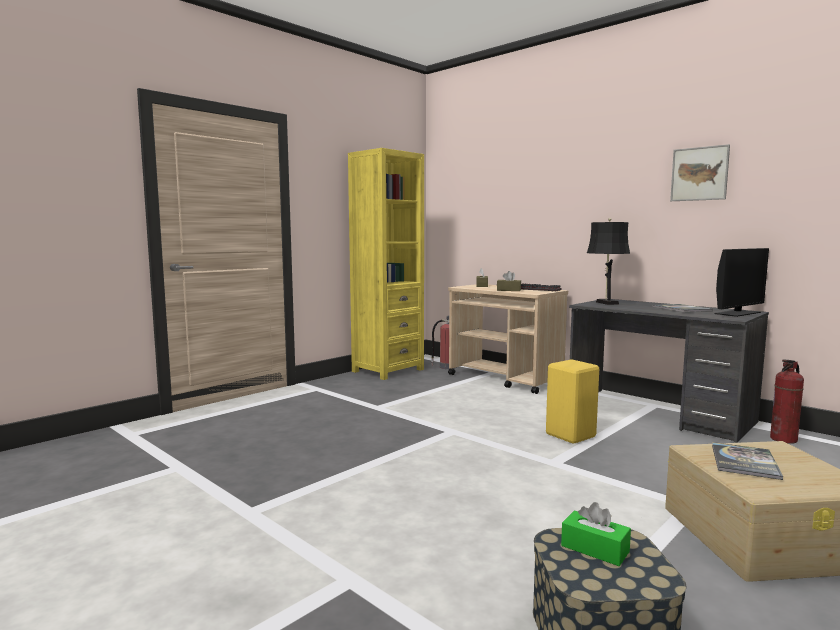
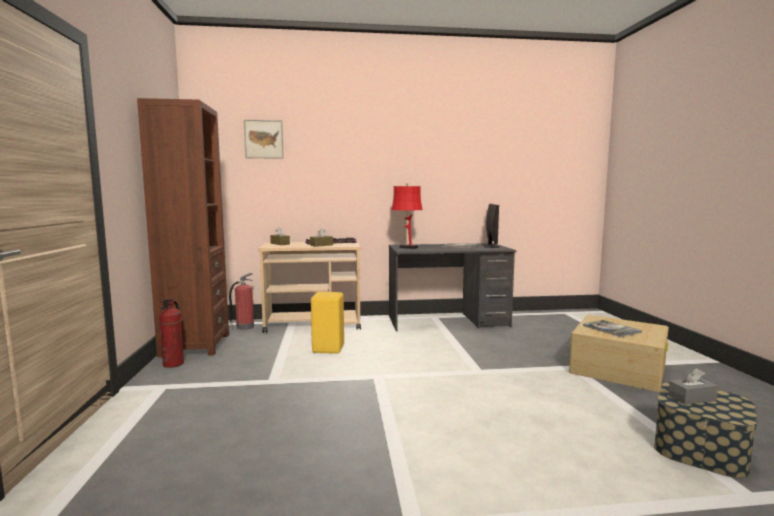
camera: 50 degrees left, 0 degrees up
yellow bookcase [348,148,424,380] -> brown bookcase [137,98,229,358]
yellow stool [546,359,599,443] -> yellow stool moved to [311,292,344,354]
green tissue box [561,502,631,566] -> grey tissue box [668,368,718,405]
black table lamp [587,218,630,305] -> red table lamp [391,183,423,249]
picture [670,144,730,201] -> picture moved to [244,120,284,159]
fire extinguisher [770,359,804,444] -> fire extinguisher moved to [159,299,184,368]

